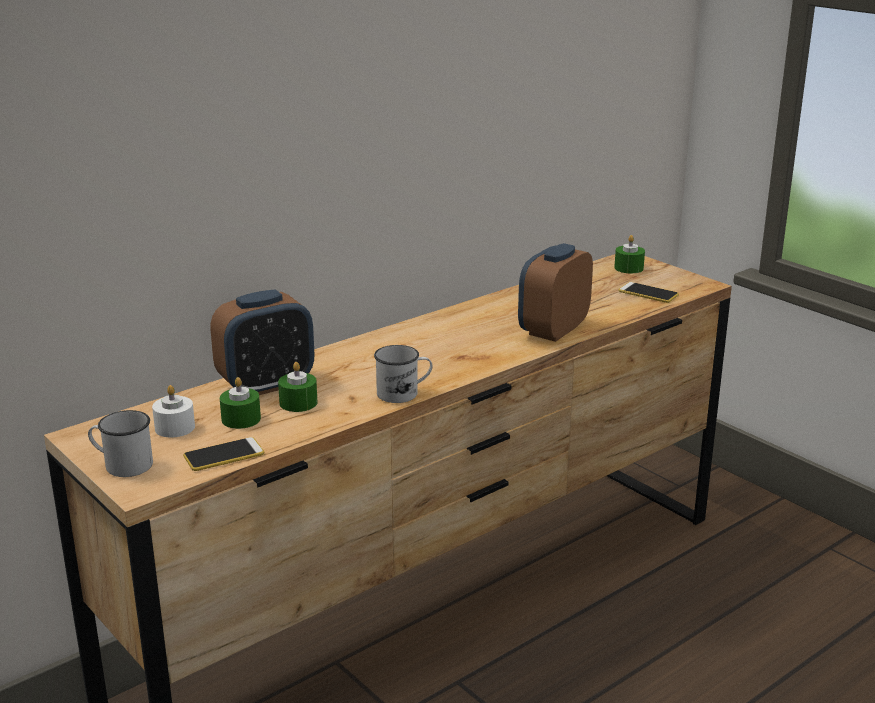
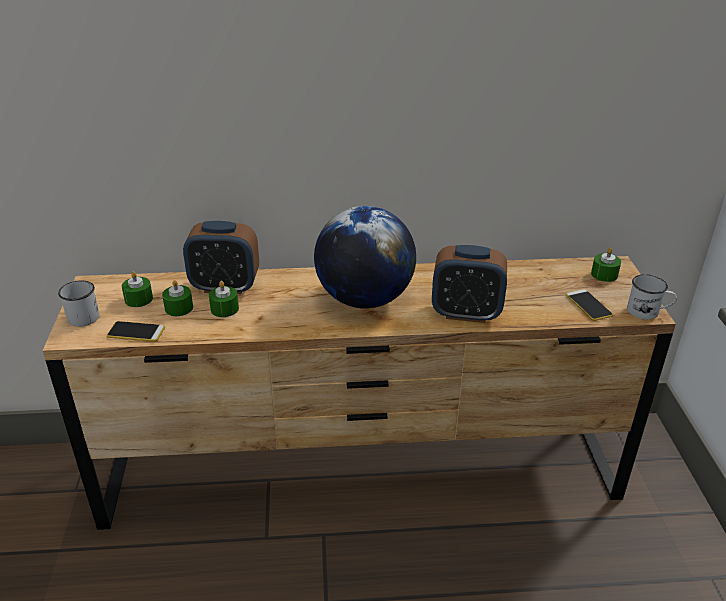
camera: 35 degrees right, 10 degrees up
white candle [152,385,195,438] -> green candle [122,271,153,307]
white mug [374,345,433,403] -> white mug moved to [627,274,677,320]
alarm clock [518,243,593,342] -> alarm clock turned 150 degrees counterclockwise [432,245,507,323]
none -> globe [314,206,416,309]

